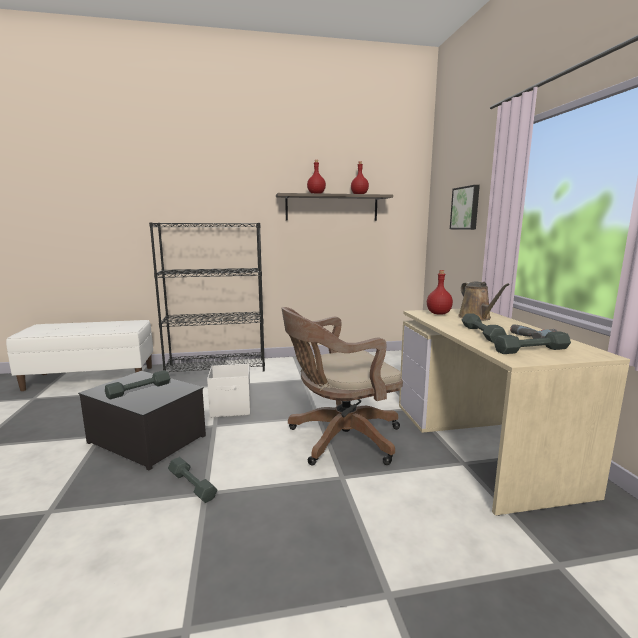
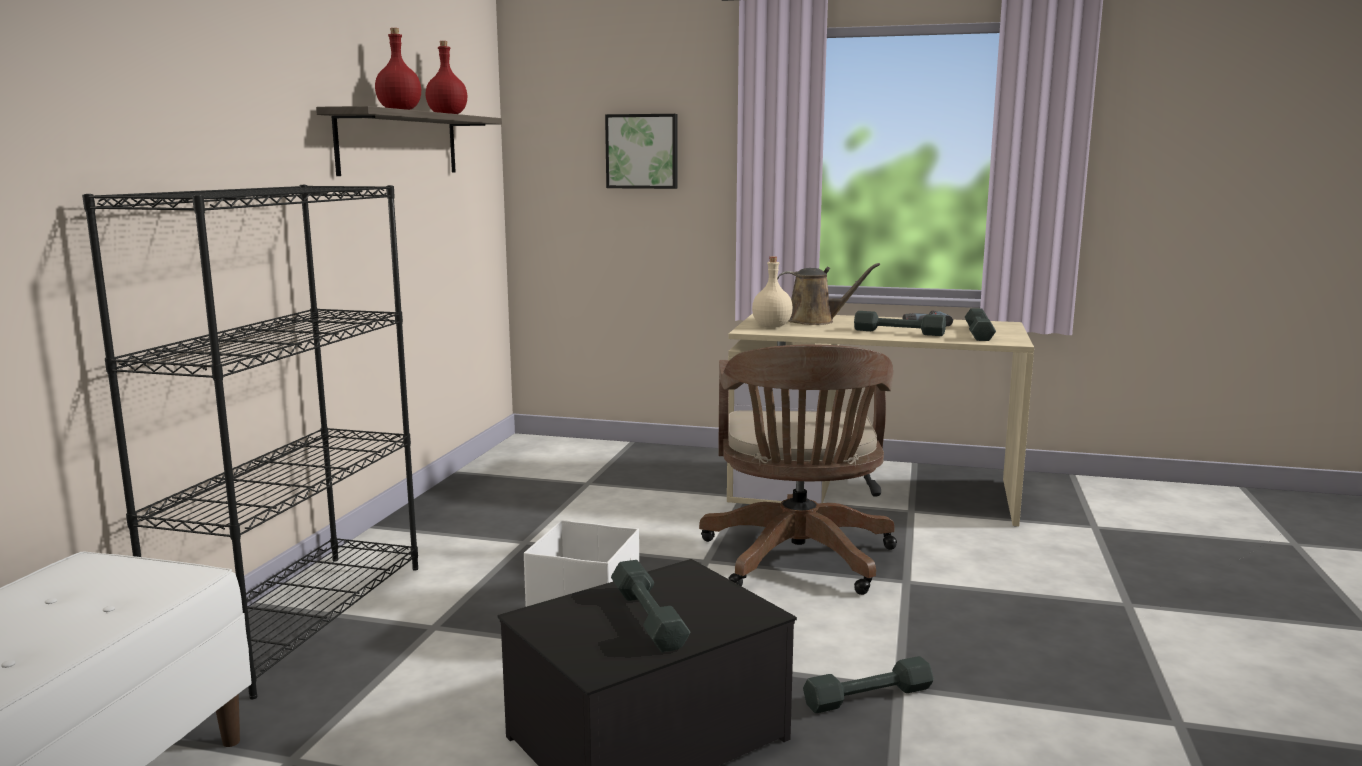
camera: 65 degrees left, 0 degrees up
red bottle [427,270,453,315] -> beige bottle [752,256,793,328]

